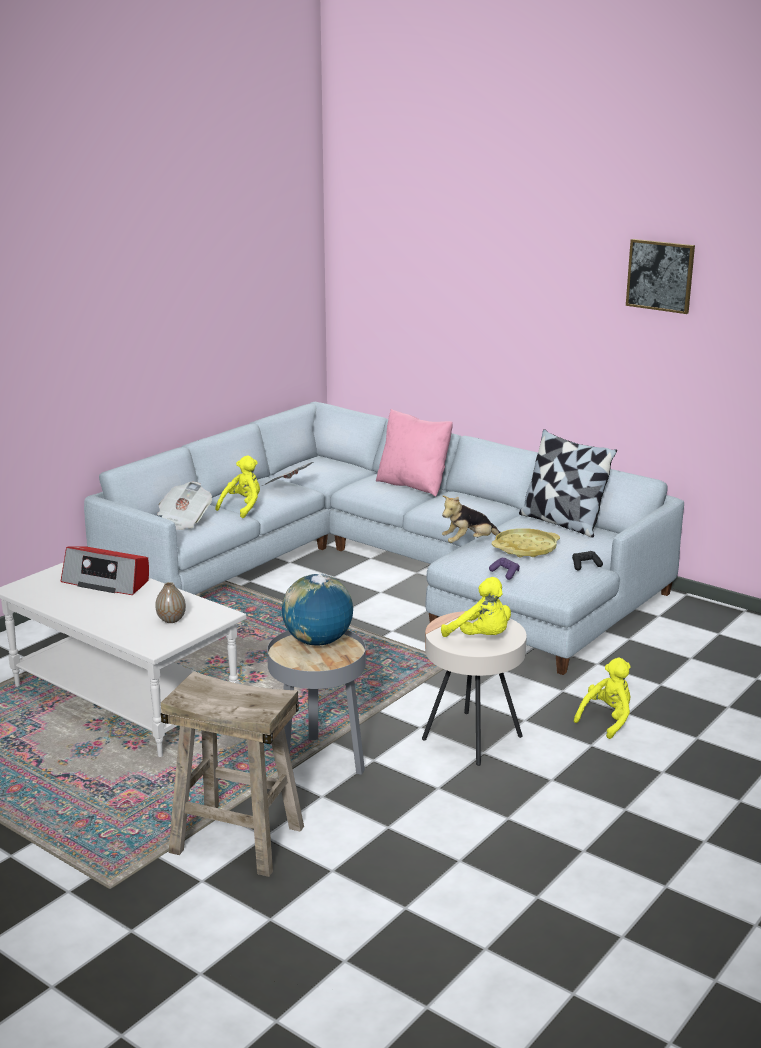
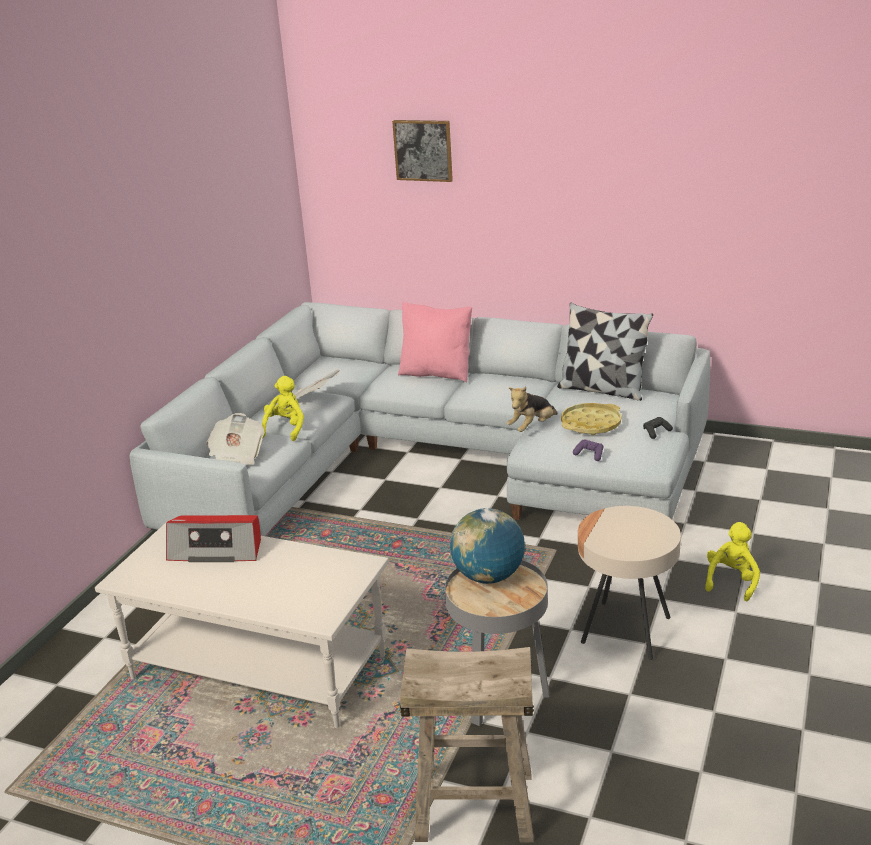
camera: 15 degrees left, 5 degrees up
vase [155,582,186,623] -> none
yellow plush toy [441,577,511,637] -> none
picture [626,239,695,314] -> picture moved to [392,120,453,182]

